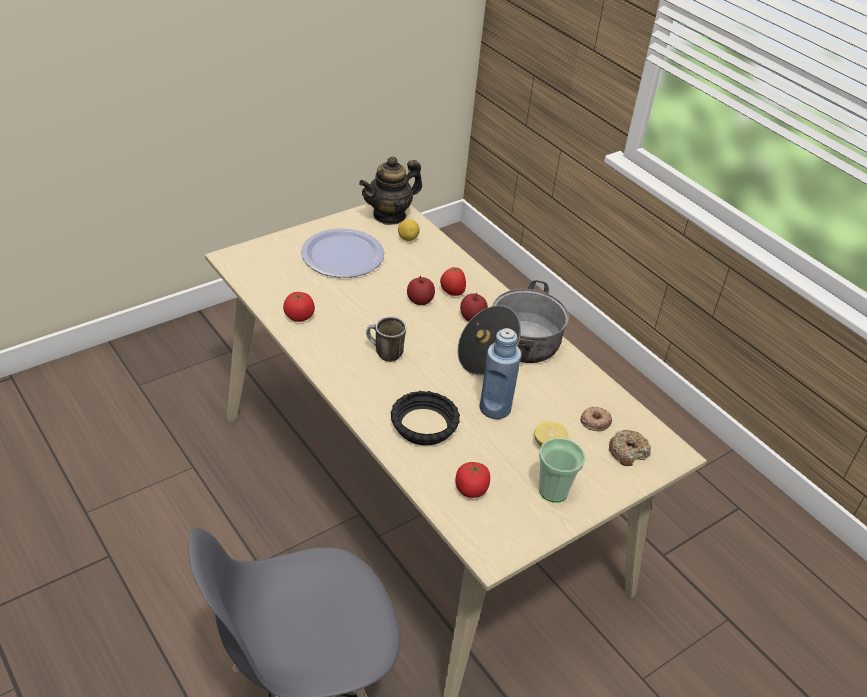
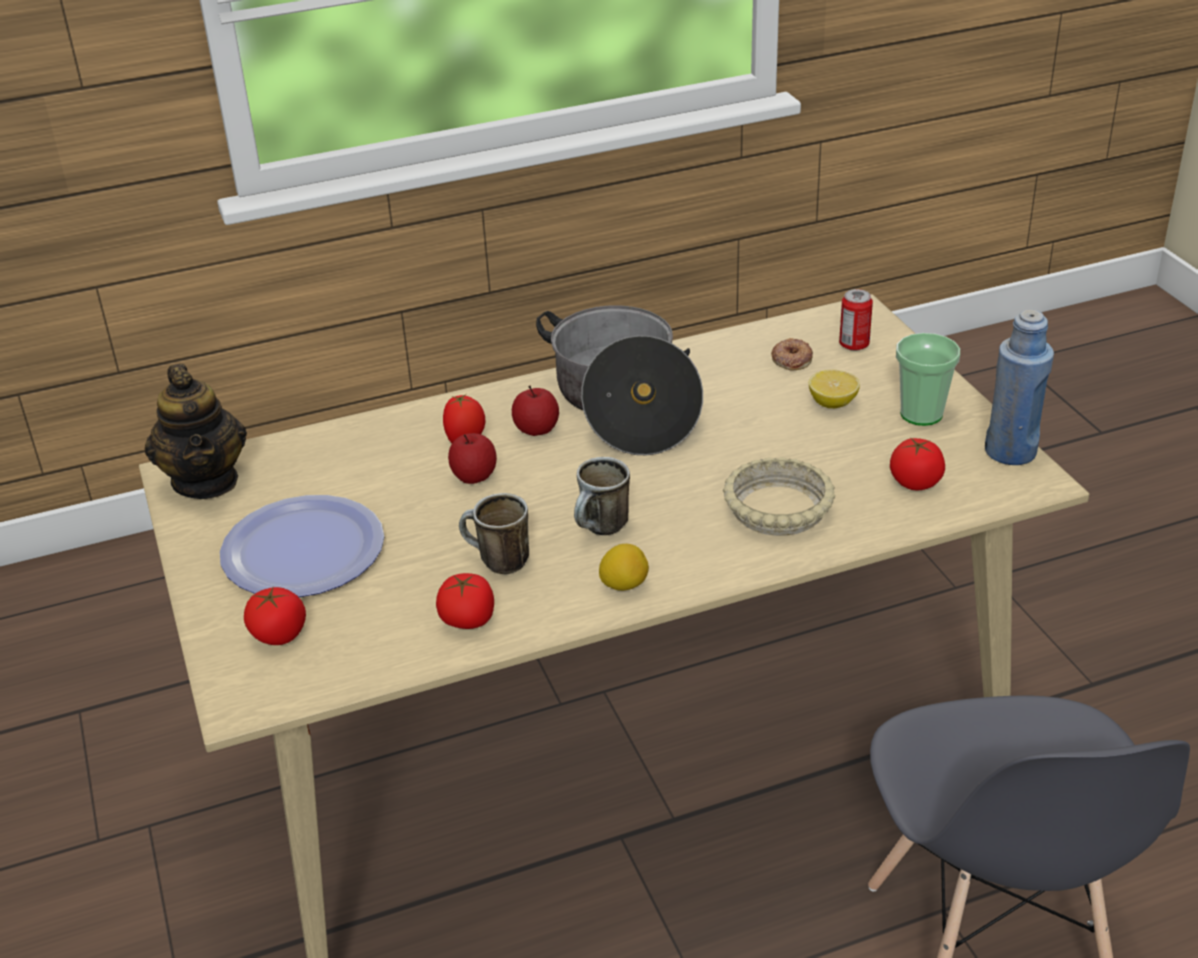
camera: 70 degrees left, 5 degrees down
black bowl [391,391,460,445] -> beige bowl [723,457,835,536]
lemon [398,219,420,241] -> lemon moved to [599,544,649,591]
blue bottle [480,328,521,419] -> blue bottle moved to [985,309,1054,465]
donut [609,430,651,466] -> can [839,289,873,351]
none -> tomato [244,587,306,645]
none -> mug [459,493,529,574]

